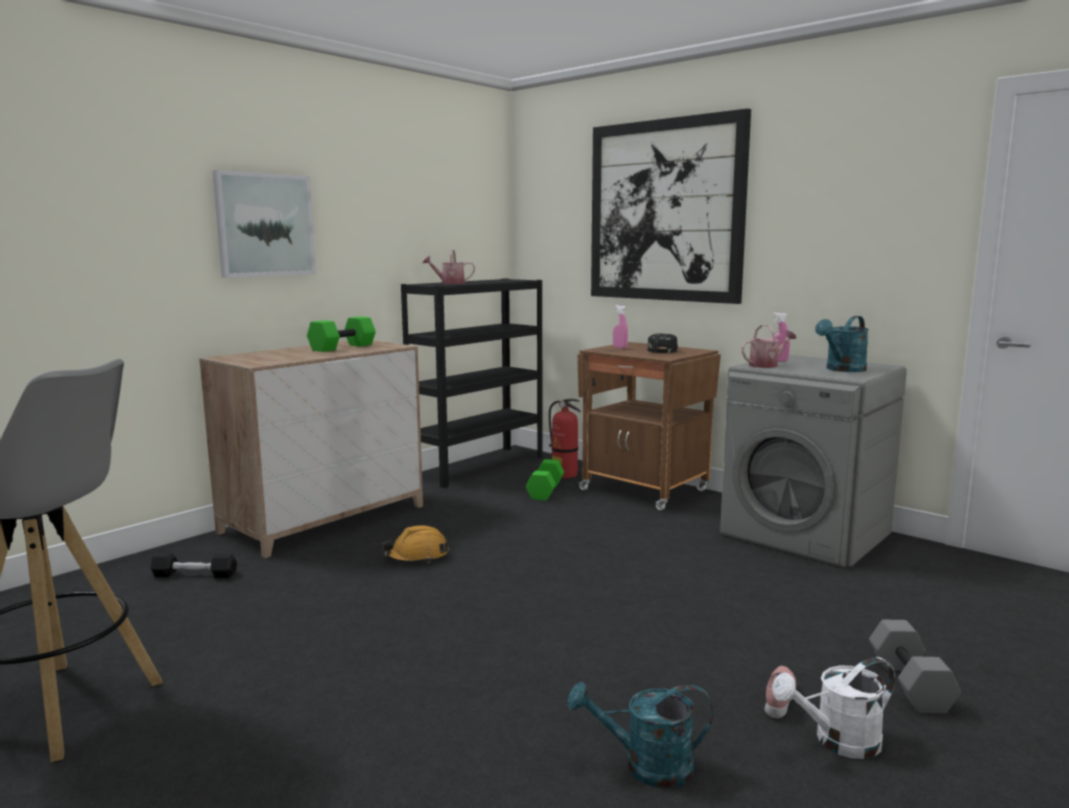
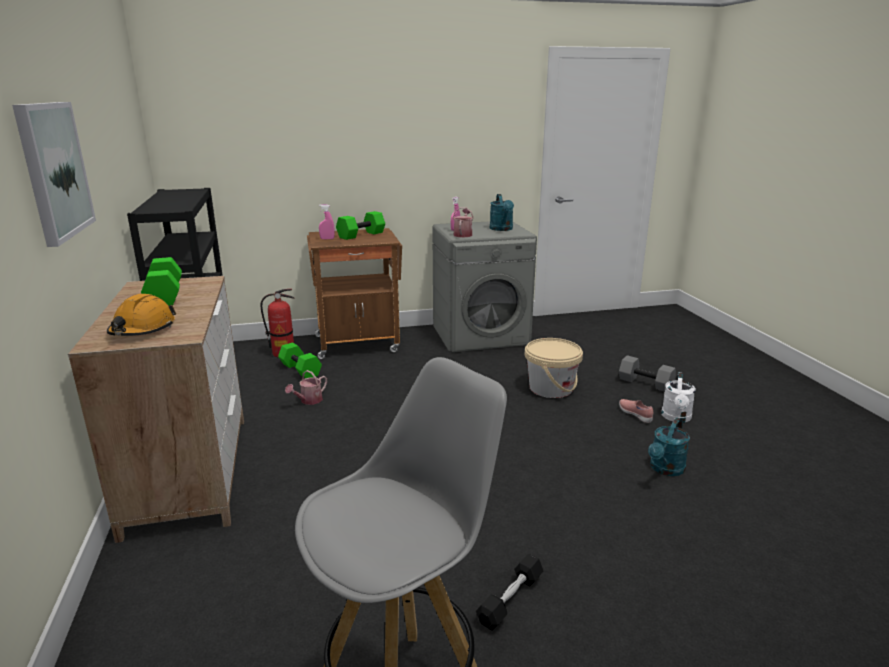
camera: 55 degrees left, 10 degrees up
black dumbbell [150,552,237,578] -> black dumbbell moved to [476,554,543,631]
orange hard hat [382,525,449,563] -> orange hard hat moved to [107,294,176,336]
watering can [423,250,475,284] -> watering can moved to [285,370,327,405]
picture [591,108,751,304] -> none
black cap [647,333,678,353] -> green dumbbell [336,211,385,240]
none -> beige bucket [524,338,583,398]

